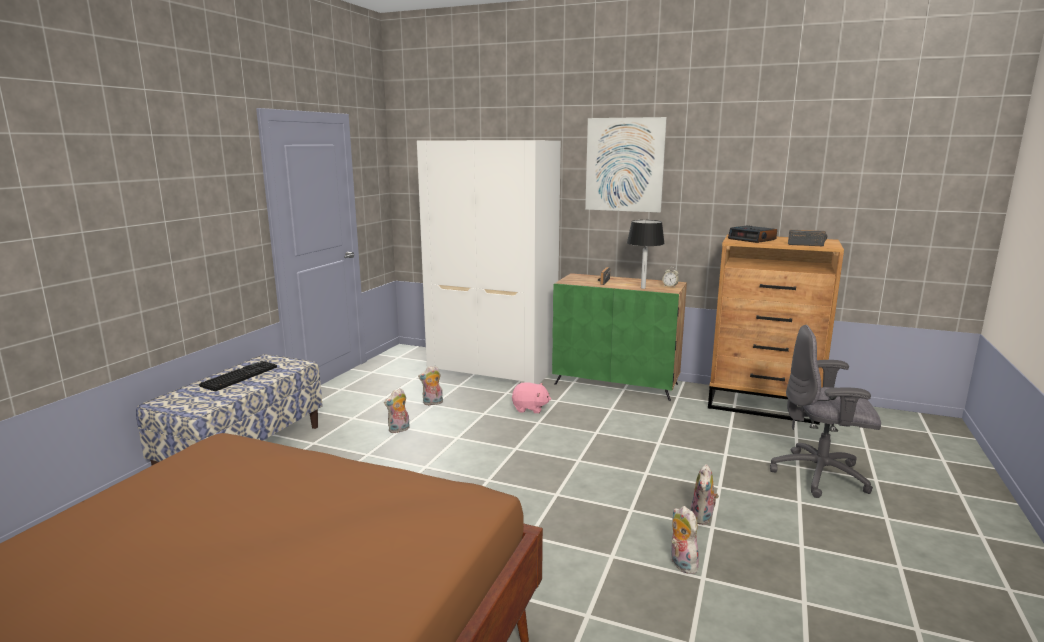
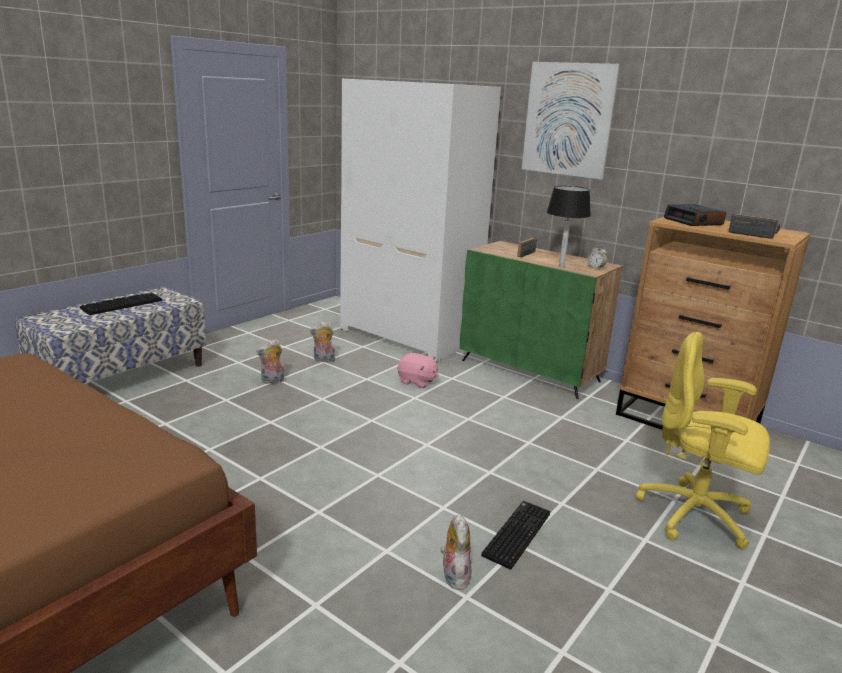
camera: 15 degrees right, 5 degrees up
plush toy [690,464,719,525] -> keyboard [481,501,550,570]
grey office chair [770,325,881,498] -> yellow office chair [636,332,770,550]

